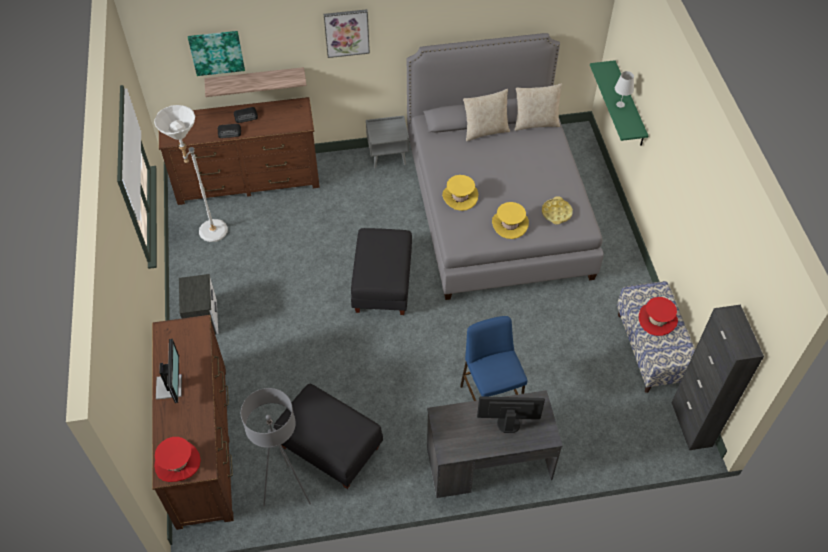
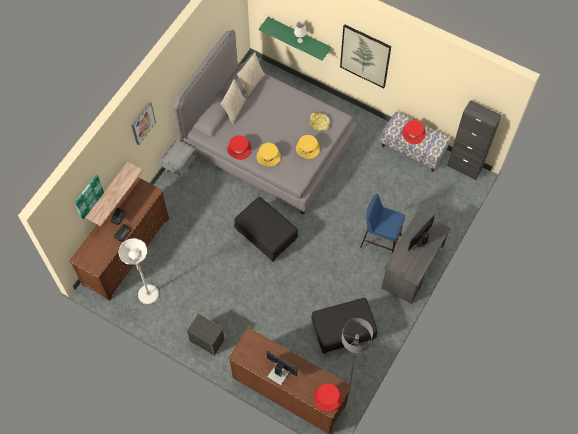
camera: 50 degrees left, 10 degrees up
none -> red hat [227,135,251,160]
none -> picture [340,24,391,88]

